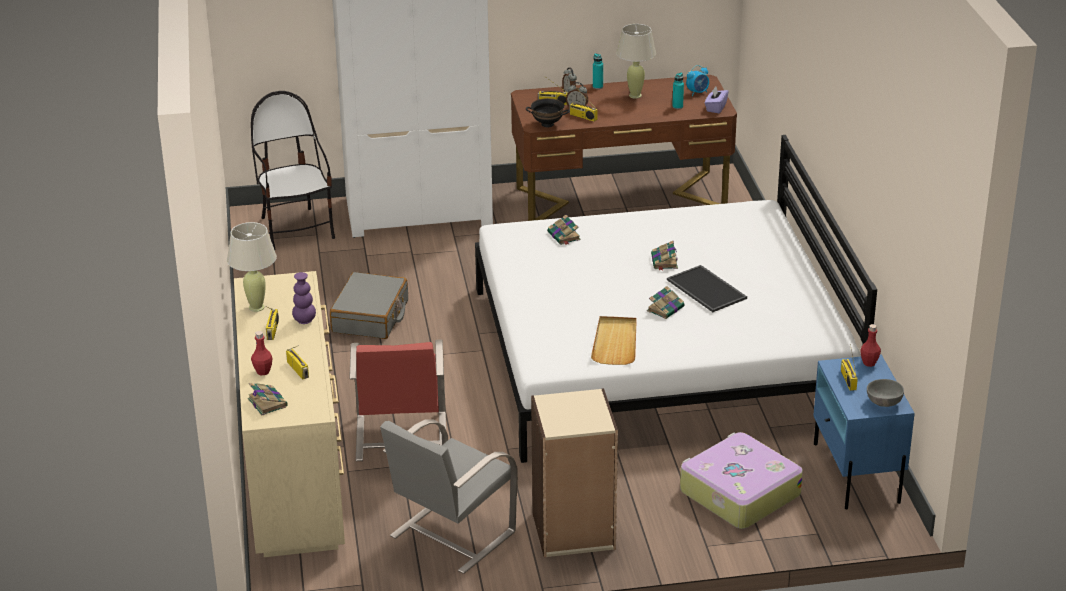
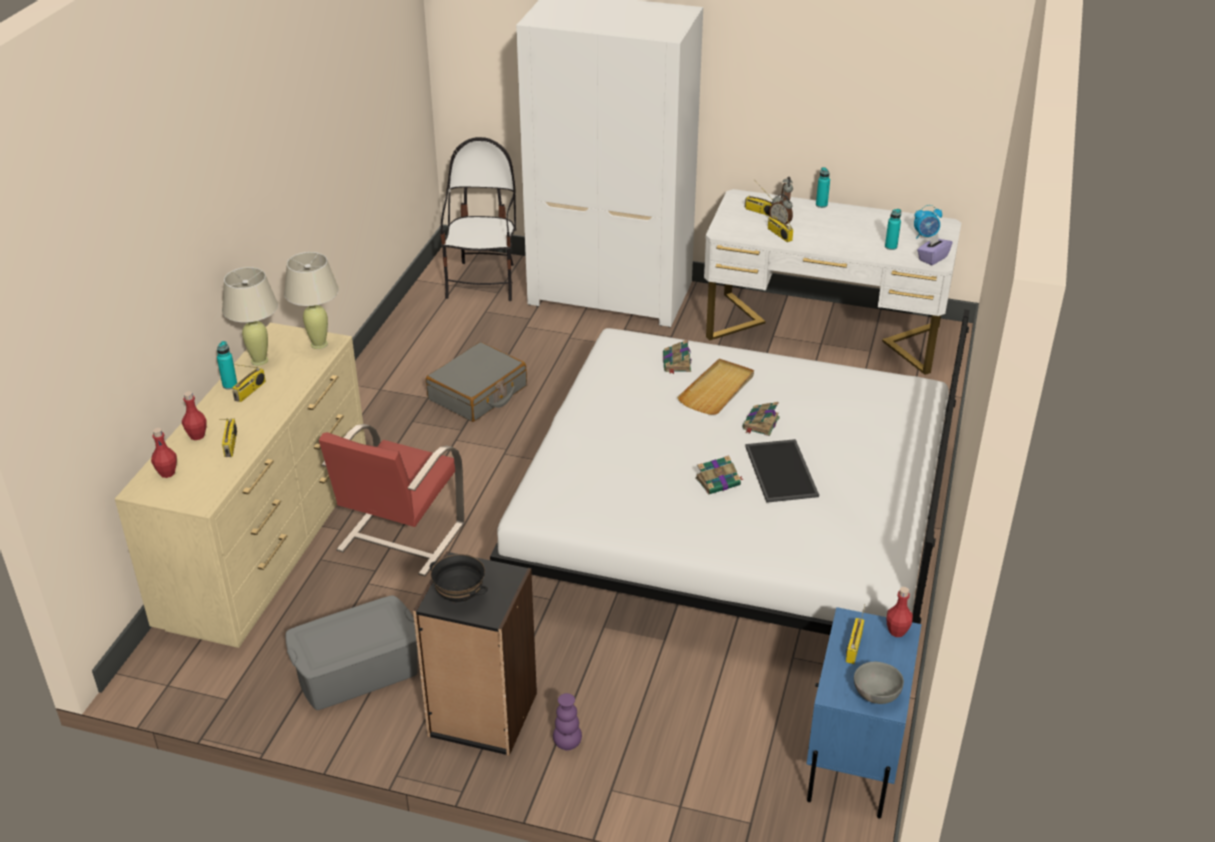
camera: 25 degrees right, 5 degrees up
book [248,383,288,416] -> red bottle [151,428,177,478]
purple vase [292,272,316,324] -> purple vase moved to [553,693,582,750]
grey chair [380,420,518,574] -> grey storage box [285,595,418,710]
brown desk [511,75,737,221] -> white desk [704,189,961,375]
black bowl [526,98,570,127] -> black bowl moved to [430,554,488,604]
beige bookcase [531,388,618,558] -> black bookcase [413,551,537,756]
beige tray [591,316,637,365] -> beige tray moved to [677,359,754,415]
beige table lamp [616,24,656,99] -> beige table lamp moved to [284,252,339,349]
suitcase [680,432,803,529] -> none
none -> turquoise bottle [217,341,237,390]

